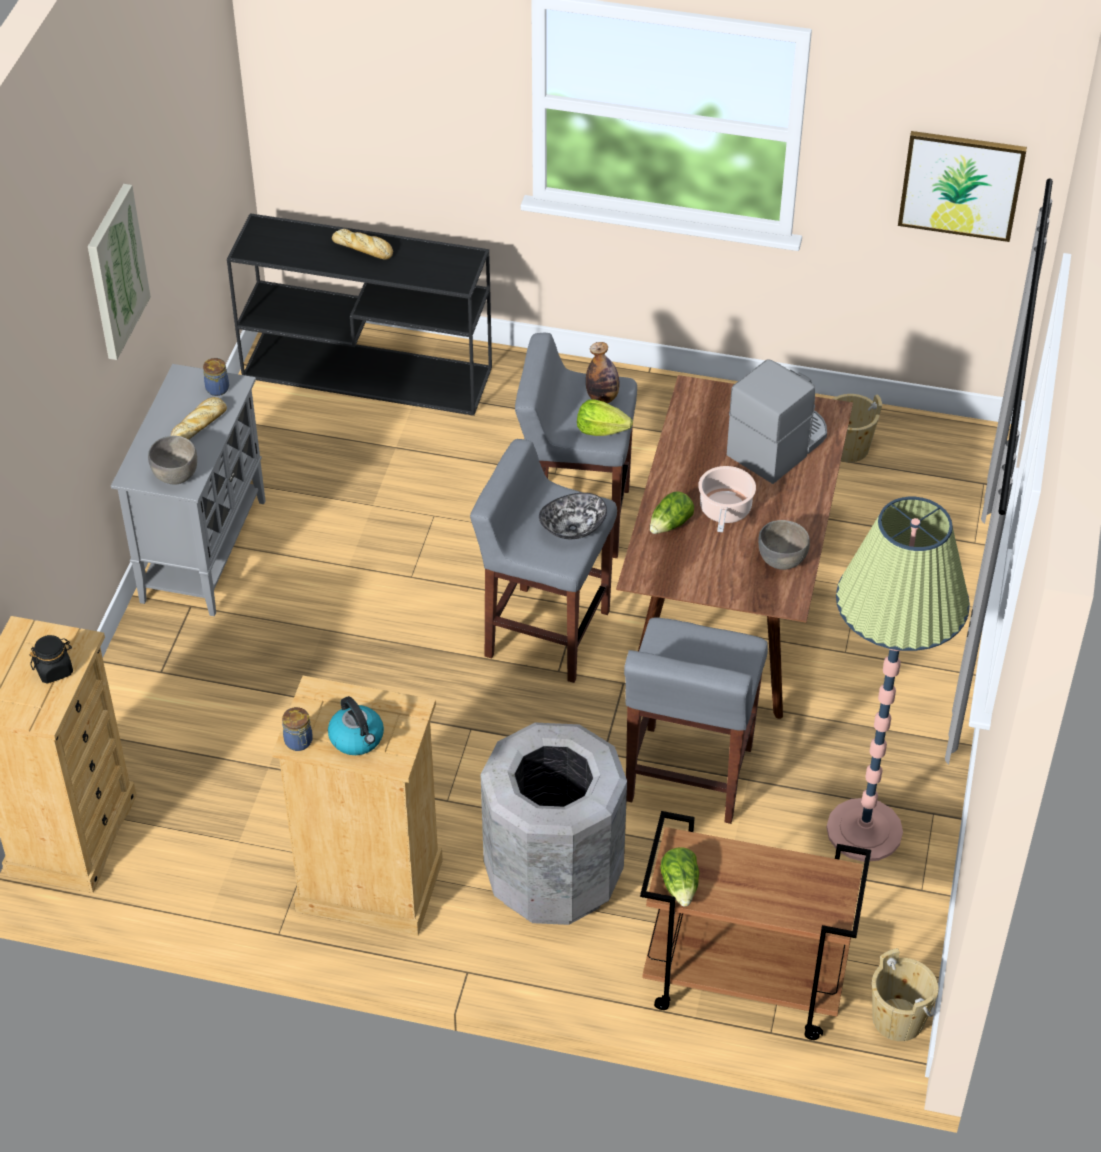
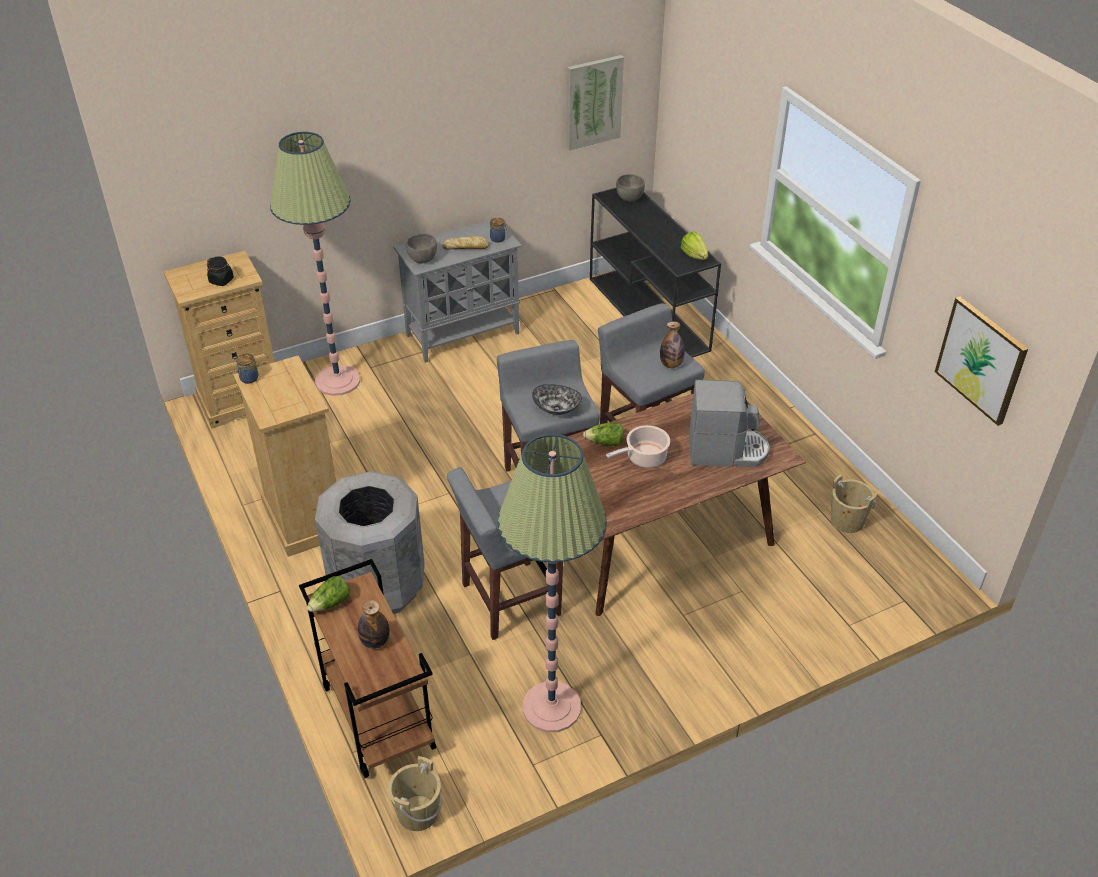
camera: 50 degrees right, 5 degrees down
picture [88,184,151,360] -> picture moved to [567,55,624,150]
kettle [328,696,384,755] -> none
bread [332,229,393,260] -> none
lettuce [577,399,633,436] -> lettuce moved to [681,232,708,260]
grey bowl [758,520,810,570] -> grey bowl moved to [616,174,645,202]
none -> floor lamp [270,132,360,396]
none -> bottle [358,600,390,649]

